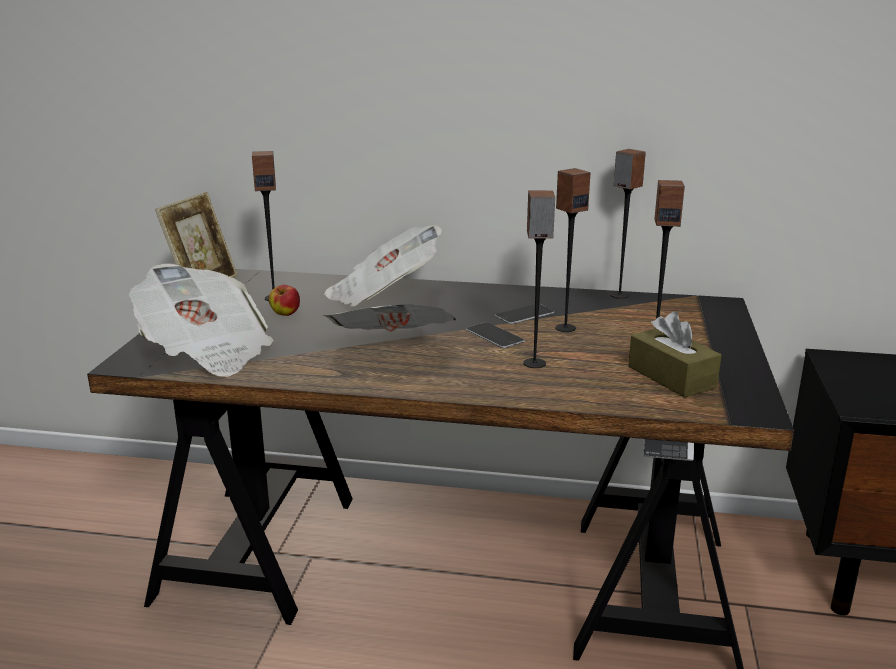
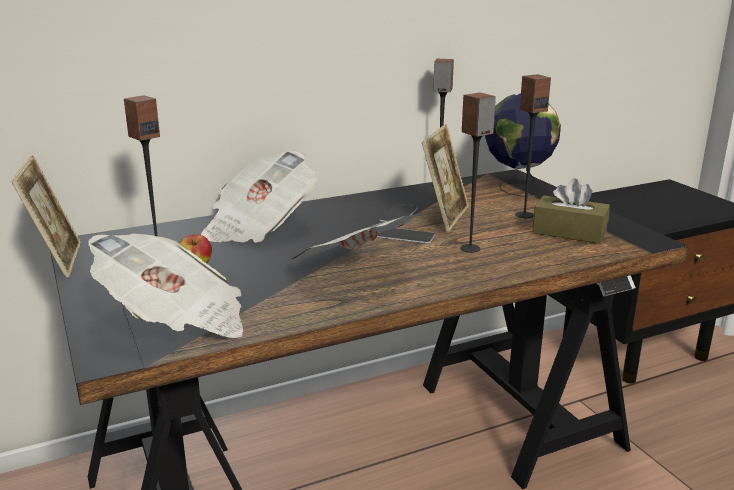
camera: 35 degrees left, 0 degrees up
speaker [555,168,590,332] -> picture frame [422,124,469,232]
none -> globe [485,93,561,197]

